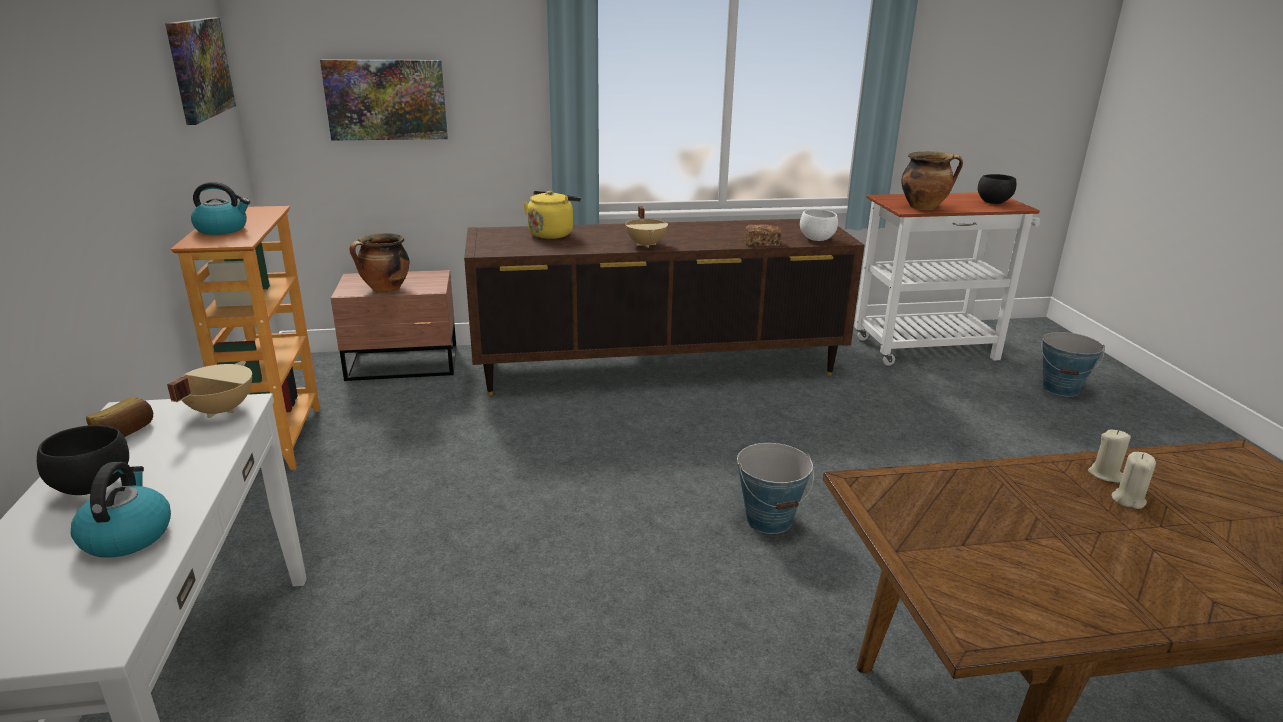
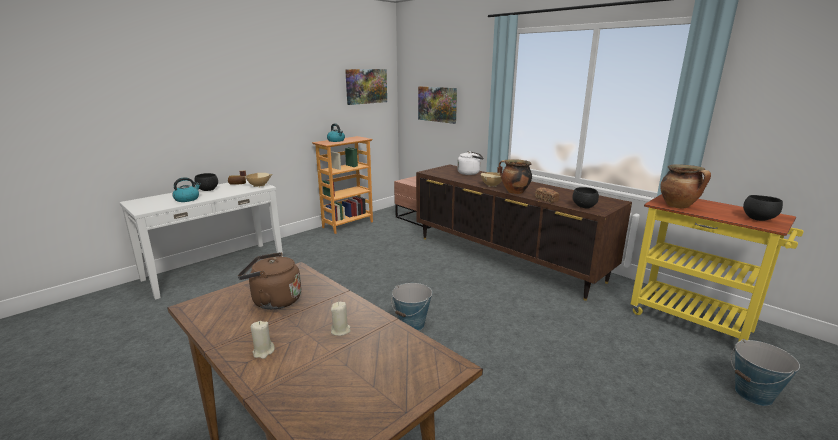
camera: 55 degrees right, 5 degrees down
cooking pot [349,233,409,293] -> cooking pot moved to [499,159,532,194]
yellow kettle [523,191,581,239] -> white kettle [457,151,484,175]
white bowl [800,209,838,241] -> black bowl [572,187,599,208]
white cart [855,192,1040,366] -> yellow cart [631,194,804,342]
beige candle [1088,430,1131,483] -> beige candle moved to [251,321,275,359]
none -> brown kettle [238,252,301,310]

